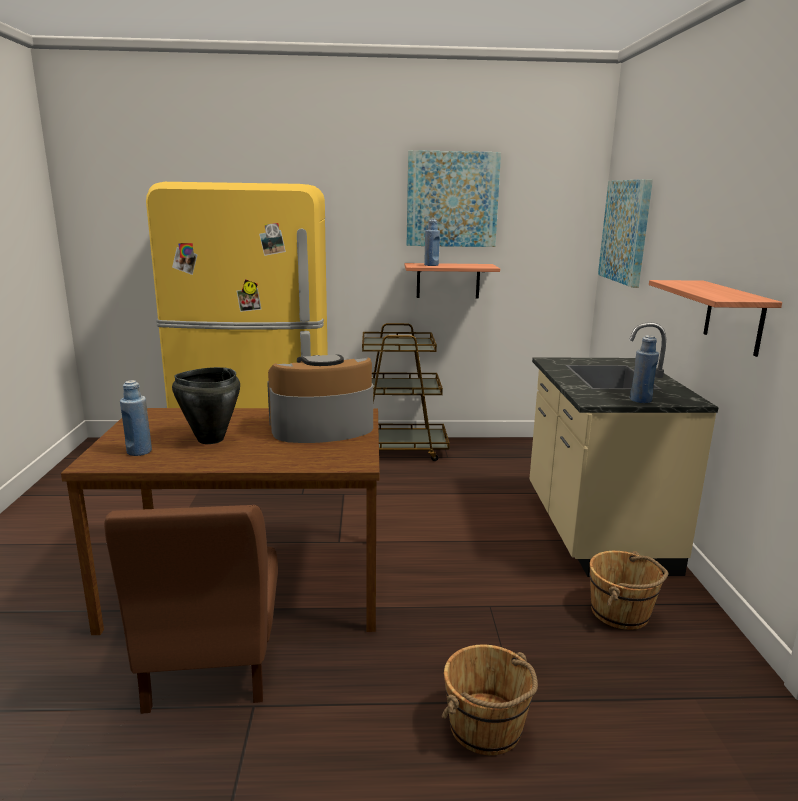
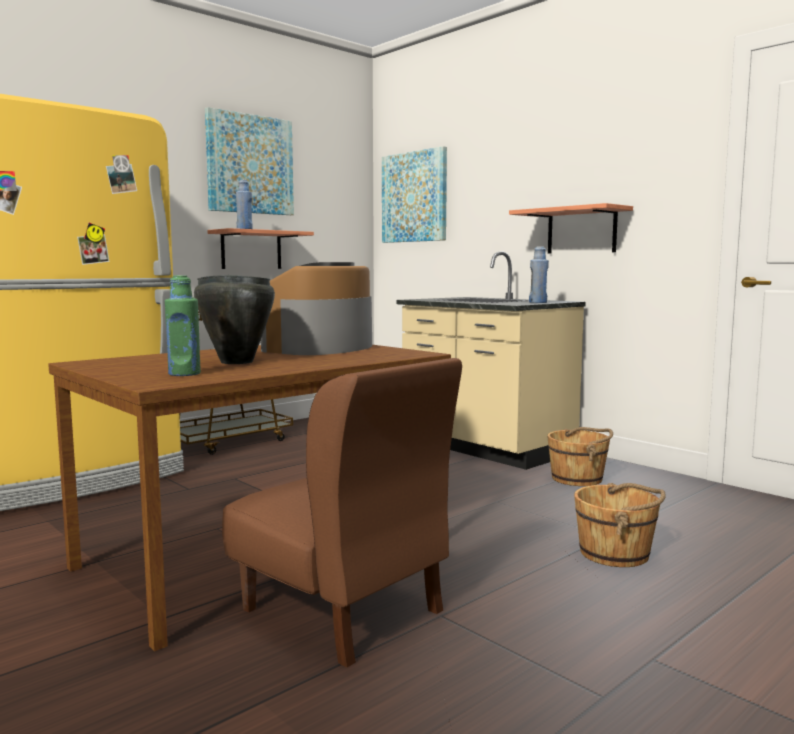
camera: 40 degrees left, 10 degrees down
blue bottle [120,380,152,456] -> green bottle [165,275,201,376]

